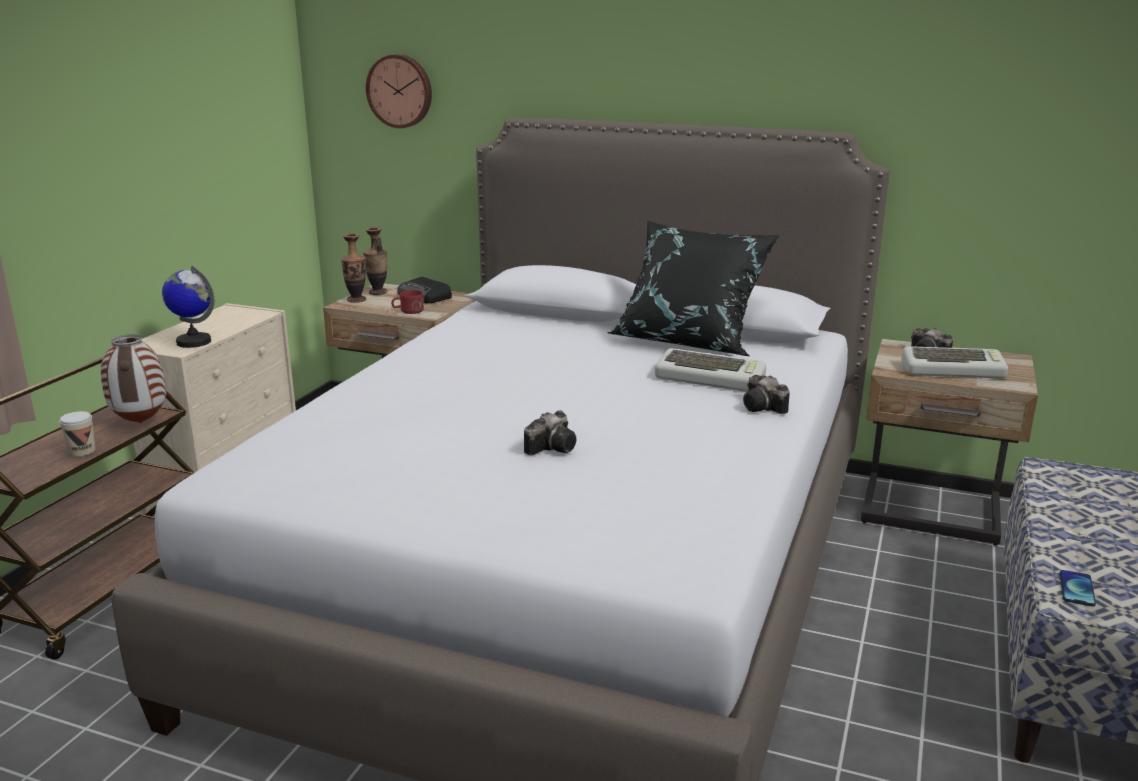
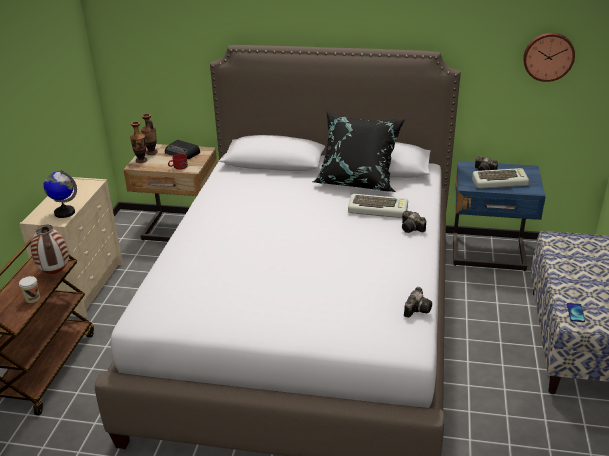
camera: 10 degrees left, 10 degrees up
wall clock [366,54,432,128] -> wall clock moved to [523,33,575,82]
camera [524,410,577,455] -> camera moved to [404,287,432,318]
beige nightstand [861,339,1038,546] -> blue nightstand [453,161,546,271]

